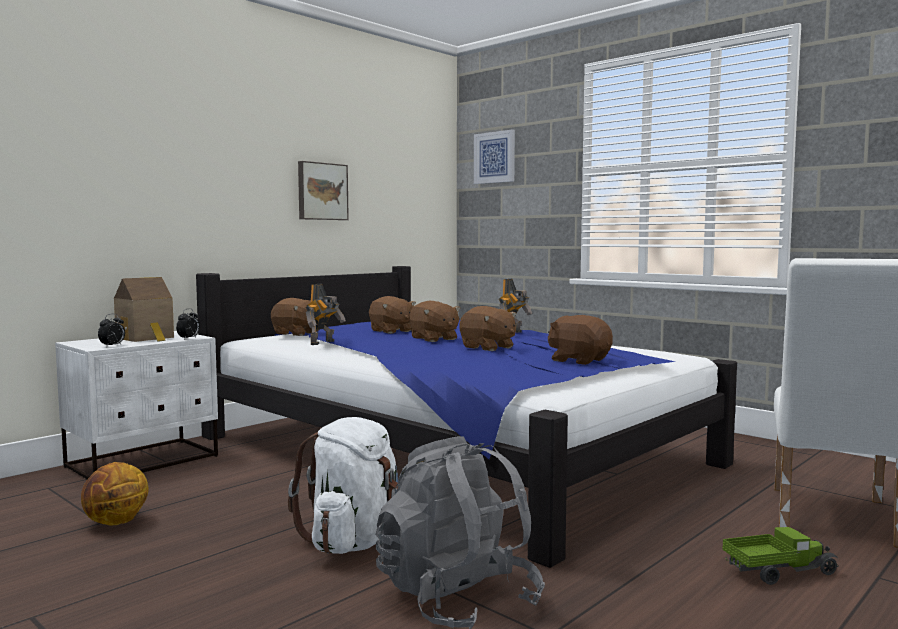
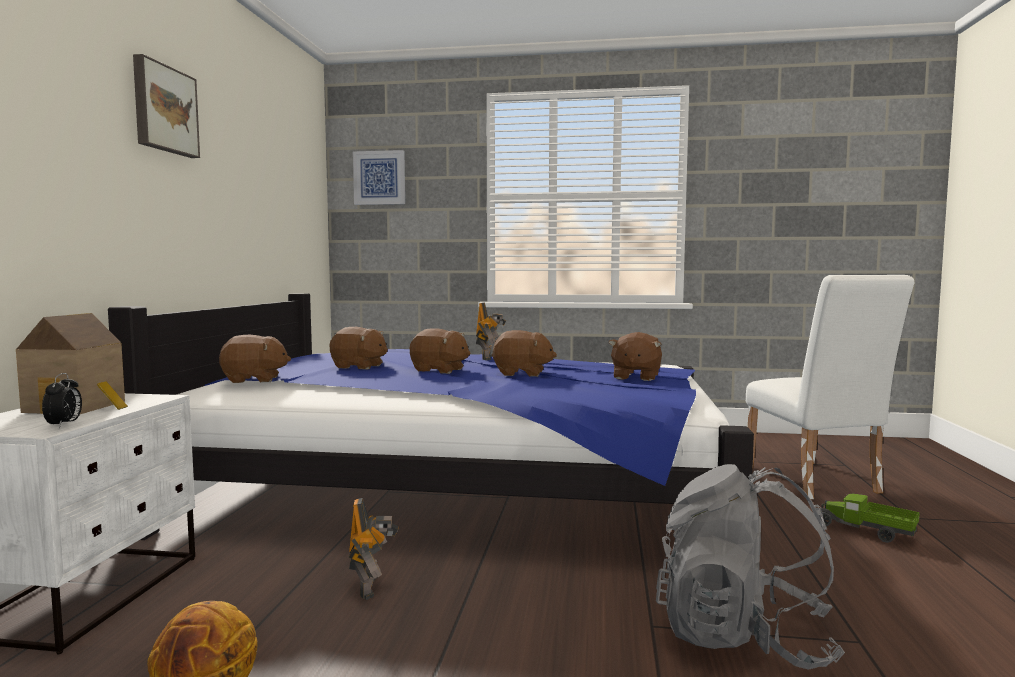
camera: 35 degrees left, 0 degrees up
alarm clock [176,308,200,340] -> none
white backpack [288,417,398,554] -> none
picture [298,161,349,220] -> picture moved to [133,54,200,158]
toy robot [306,283,346,345] -> toy robot moved to [348,498,399,600]
brown plush toy [548,315,613,365] -> brown plush toy turned 75 degrees counterclockwise [608,332,662,381]
toy truck [722,527,838,585] -> toy truck turned 90 degrees counterclockwise [820,494,920,543]

